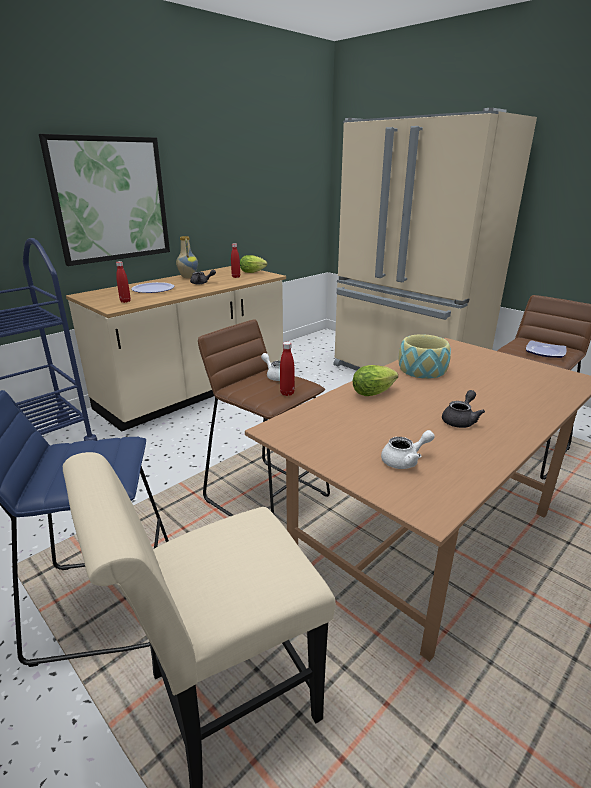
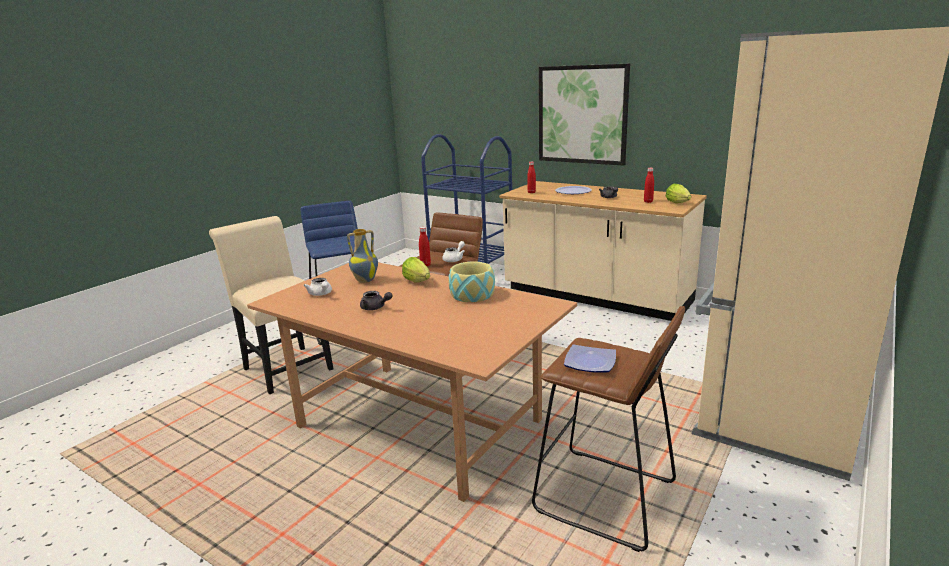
camera: 80 degrees right, 5 degrees down
vase [176,236,198,278] -> vase moved to [347,229,378,283]

